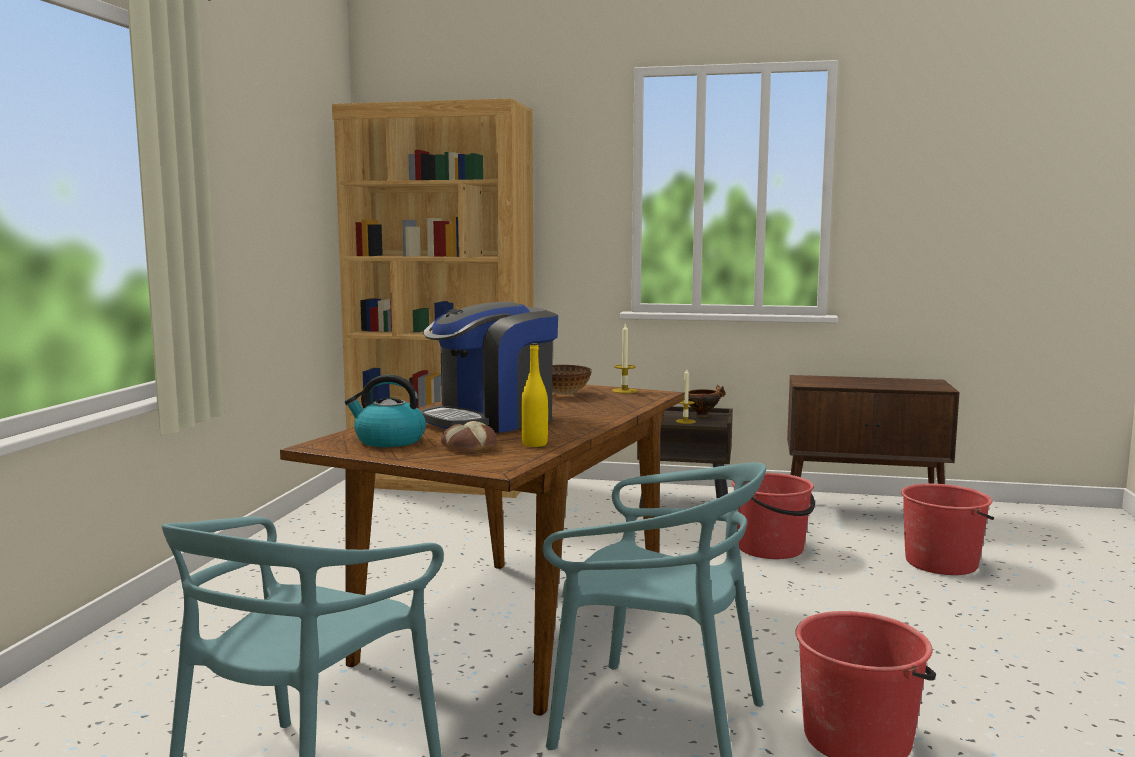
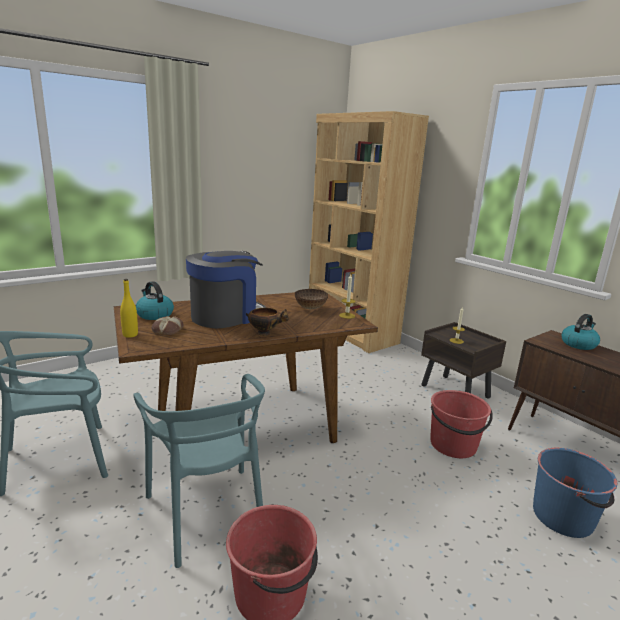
camera: 40 degrees right, 10 degrees up
coffee machine [420,302,558,433] -> coffee machine turned 135 degrees clockwise [186,251,266,328]
yellow bottle [521,343,548,447] -> yellow bottle moved to [120,279,138,338]
bowl [688,385,726,417] -> bowl moved to [246,308,289,336]
red bucket [901,484,994,575] -> blue bucket [533,448,617,538]
none -> kettle [562,314,600,350]

